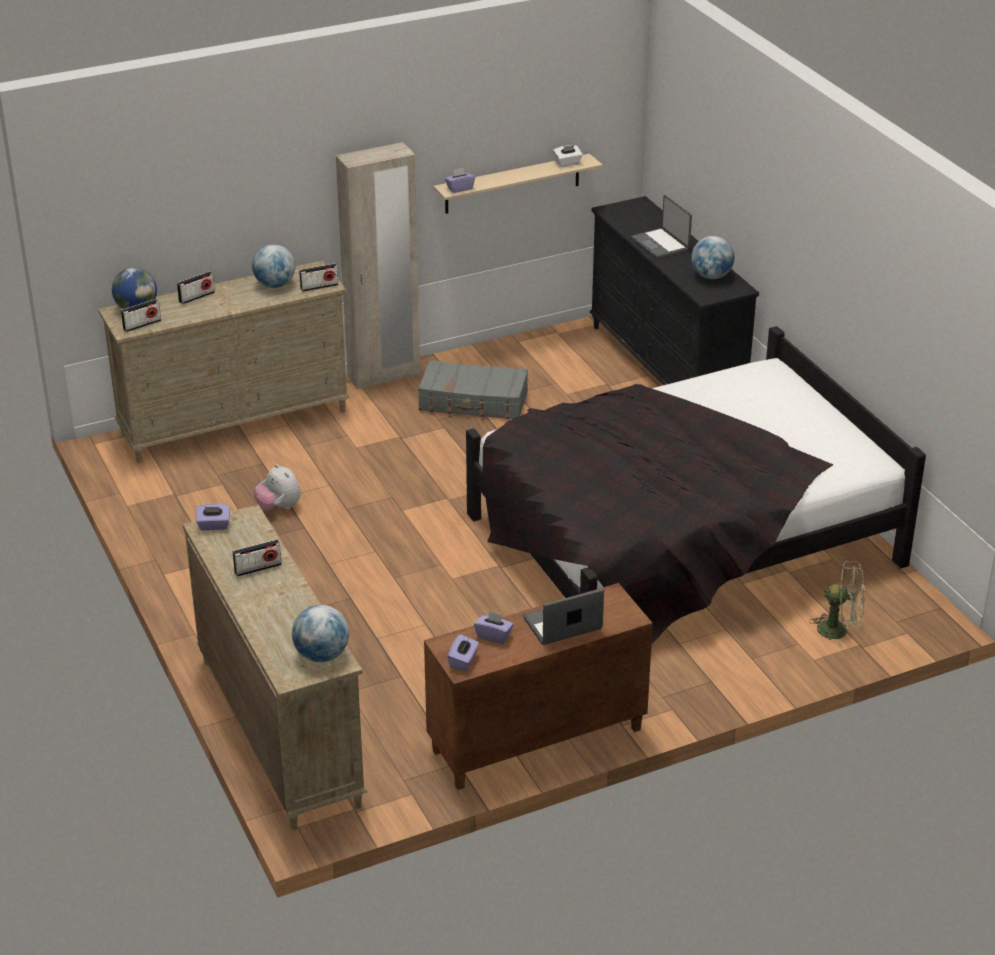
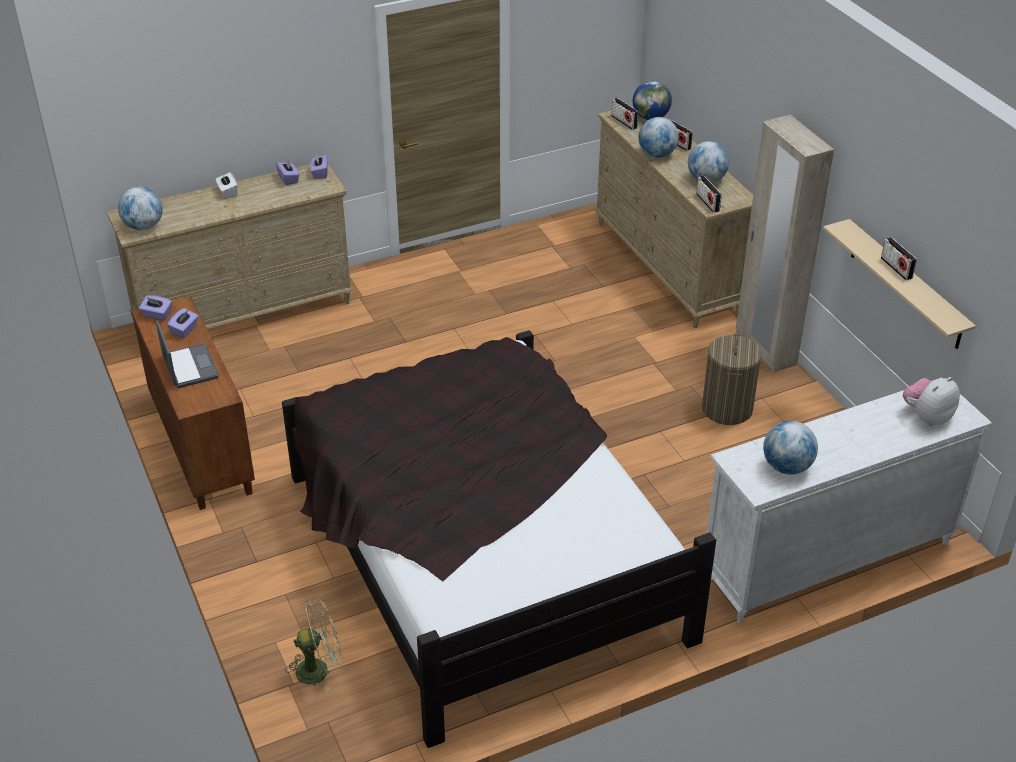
camera: 90 degrees right, 5 degrees up
radio [233,539,282,576] -> radio moved to [881,237,917,280]
plush toy [254,464,301,510] -> plush toy moved to [903,377,960,426]
grey suitcase [418,360,528,419] -> laundry basket [702,334,762,425]
purple tissue box [445,168,475,193] -> purple tissue box moved to [276,160,299,185]
white tissue box [553,145,583,167] -> white tissue box moved to [216,172,238,198]
black dresser [589,196,759,385] -> white dresser [707,378,992,623]
laptop [631,195,692,259] -> none
green fan [809,561,865,648] -> green fan turned 120 degrees counterclockwise [285,600,342,691]
none -> globe [639,117,679,158]

